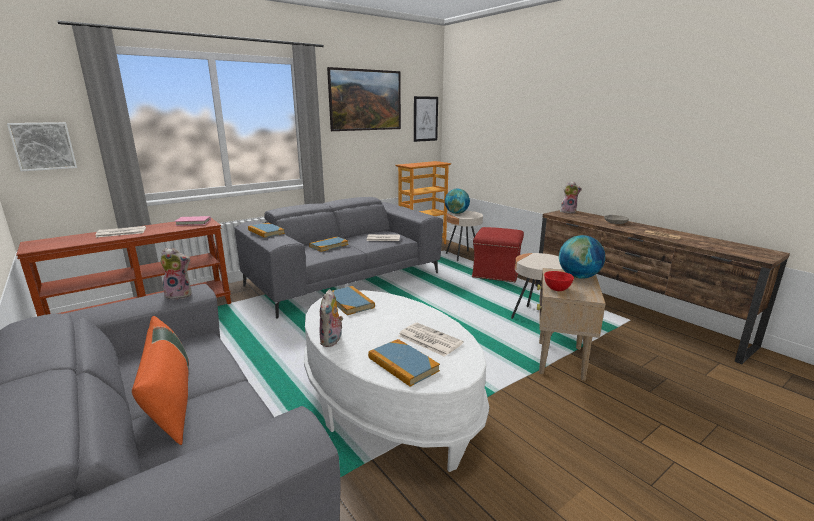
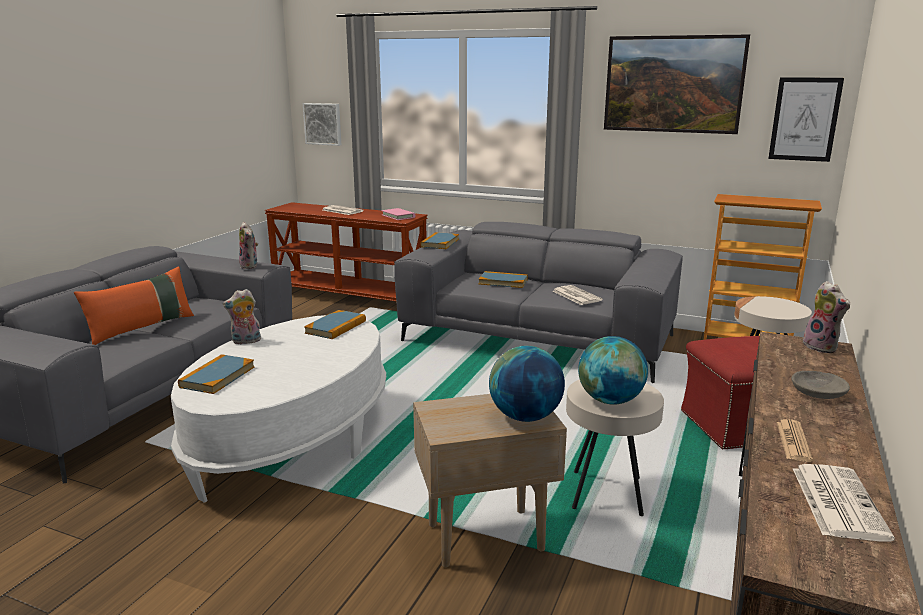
camera: 60 degrees right, 0 degrees up
newspaper [398,323,464,357] -> newspaper moved to [793,464,895,542]
globe [445,189,470,214] -> globe moved to [578,336,648,405]
red bowl [544,271,574,291] -> none

